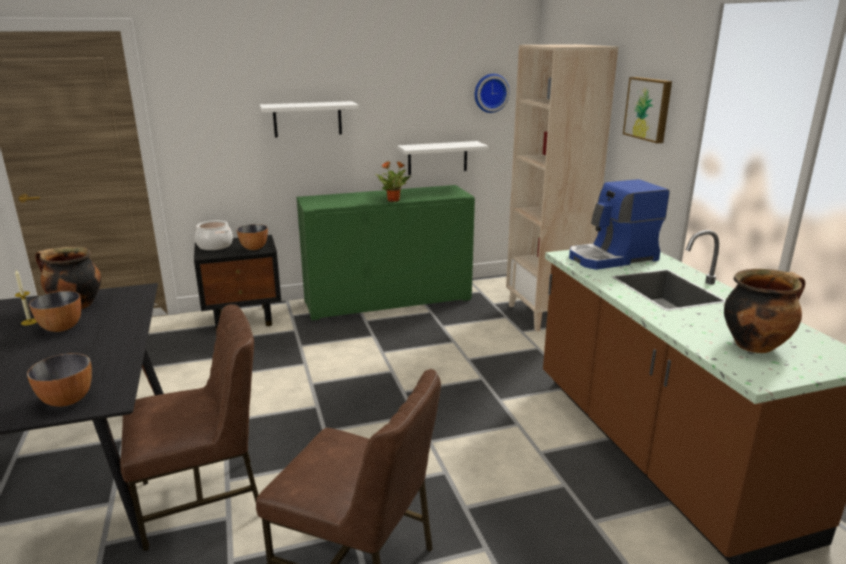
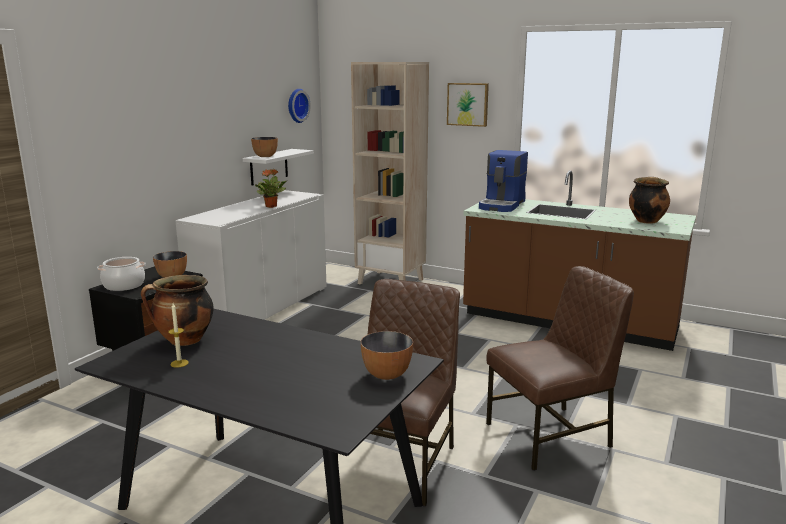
camera: 45 degrees left, 5 degrees down
bowl [29,291,81,332] -> bowl moved to [251,137,278,157]
white shelf [259,101,359,138] -> none
green cabinet [296,185,475,321] -> white cabinet [175,190,327,320]

